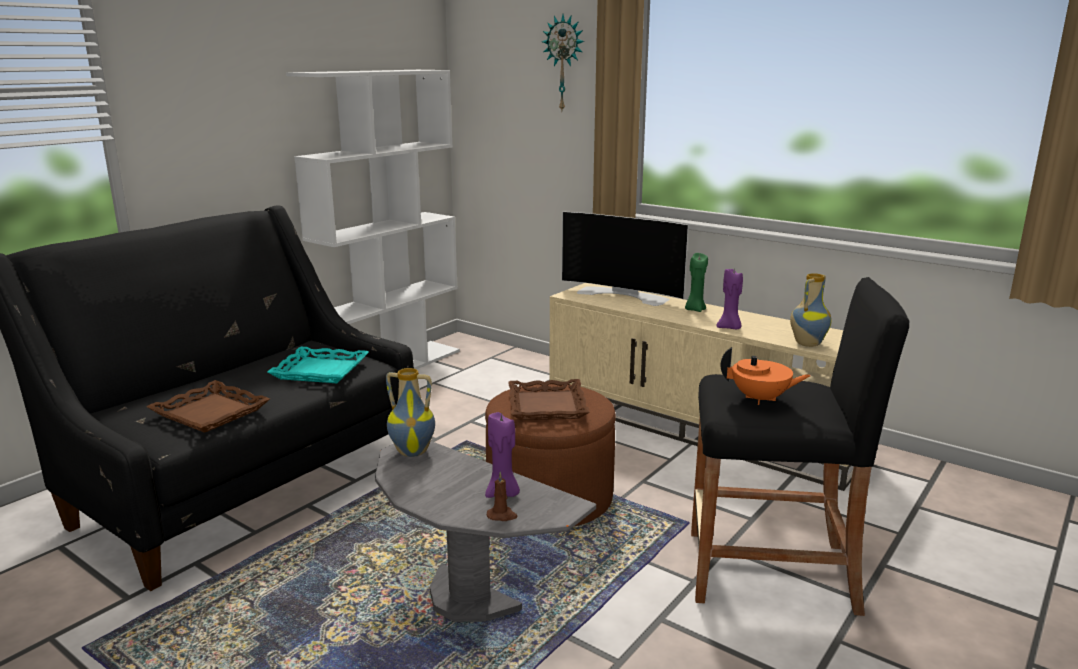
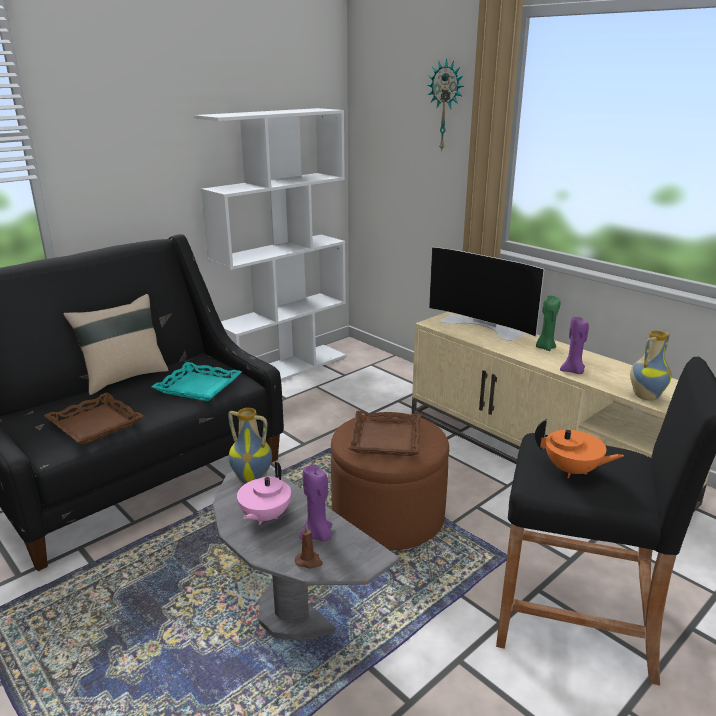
camera: 10 degrees right, 5 degrees up
none -> beige pillow [64,294,168,395]
none -> pink teapot [237,462,291,525]

